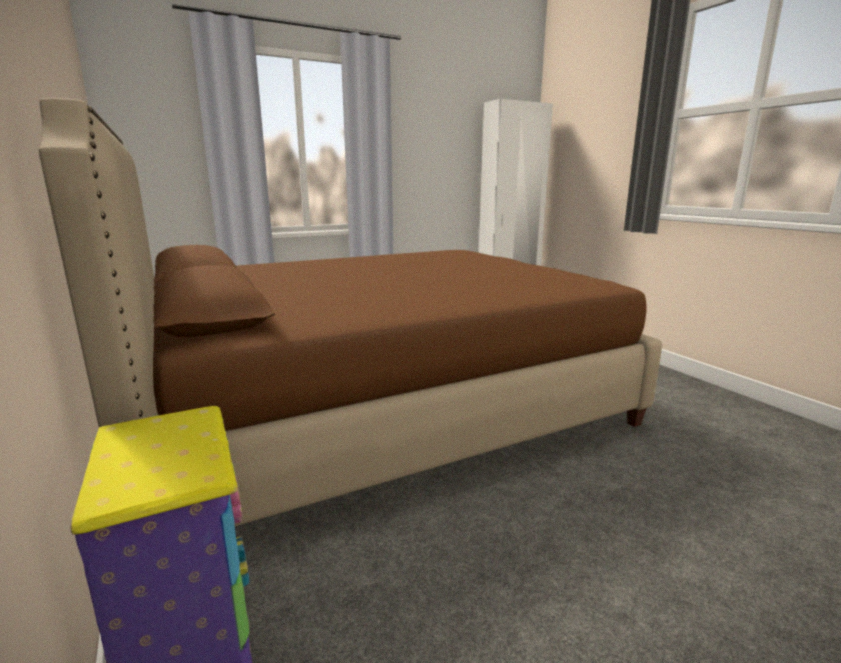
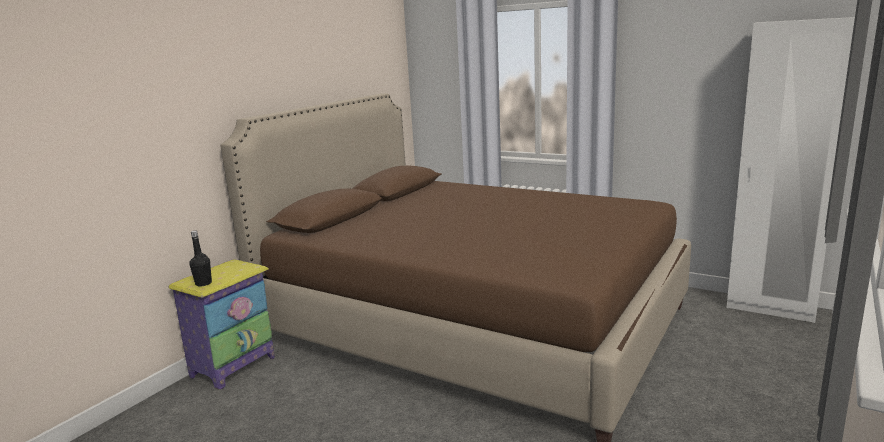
camera: 60 degrees right, 0 degrees up
none -> black bottle [189,231,212,286]

